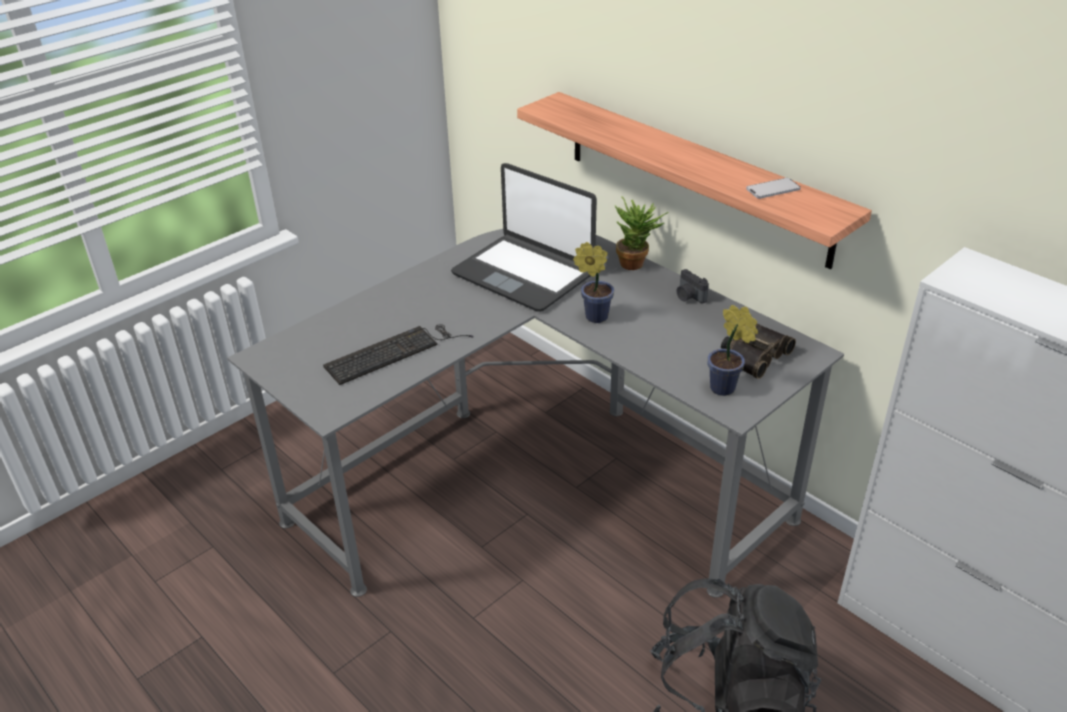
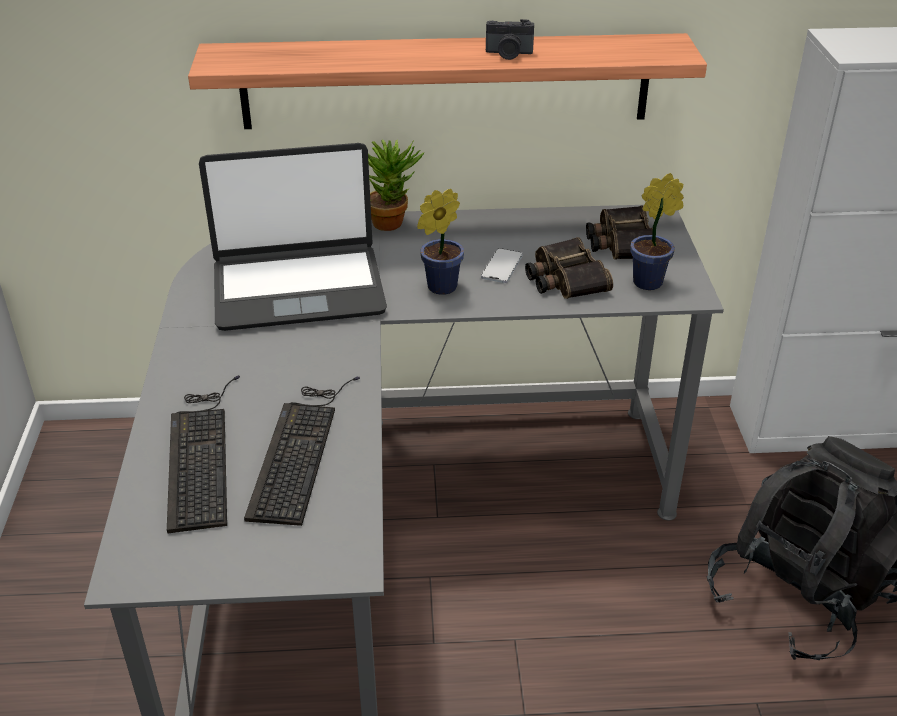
camera: 50 degrees left, 0 degrees up
camera [677,269,709,304] -> camera moved to [486,19,534,60]
phone [746,178,801,199] -> phone moved to [481,248,523,283]
none -> keyboard [167,375,240,534]
none -> binoculars [525,237,613,299]

